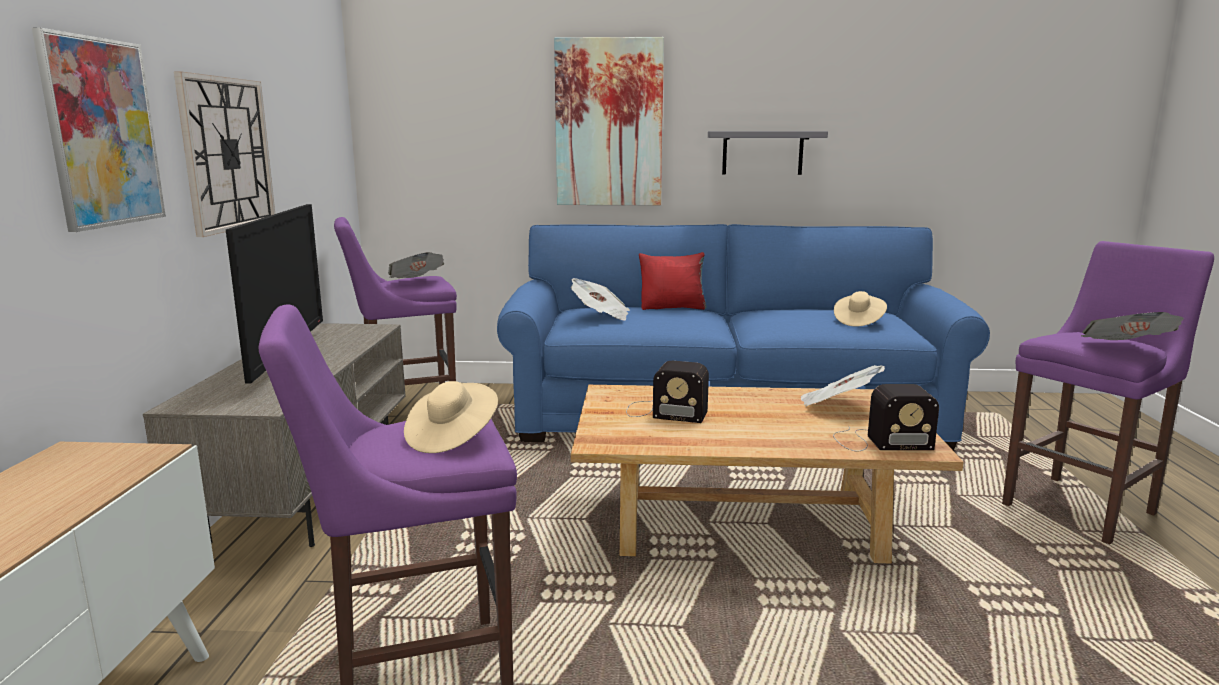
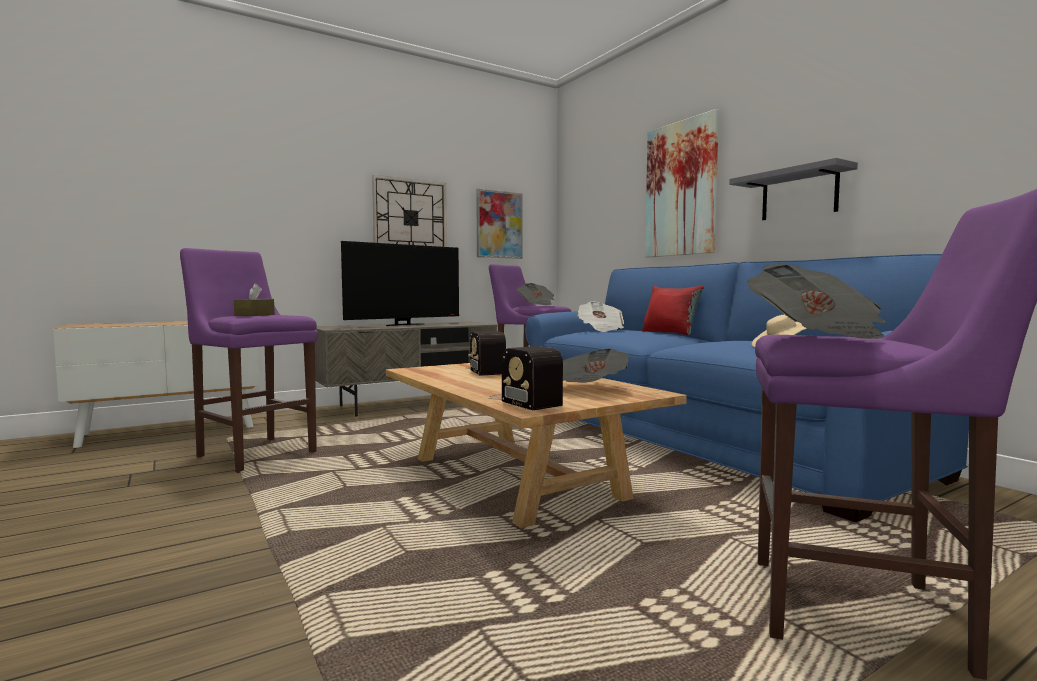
camera: 55 degrees right, 10 degrees down
picture [32,28,166,232] -> picture moved to [476,189,523,259]
beige hat [404,381,498,453] -> brown tissue box [234,284,275,316]

